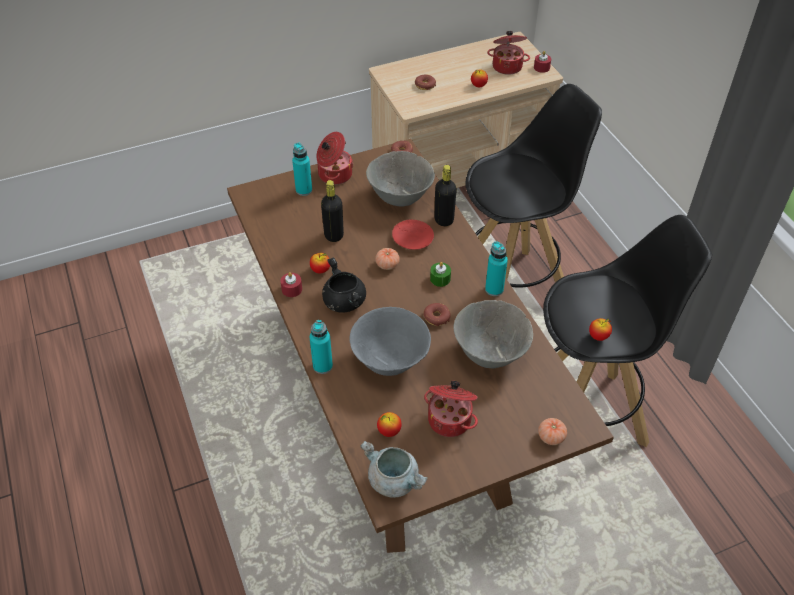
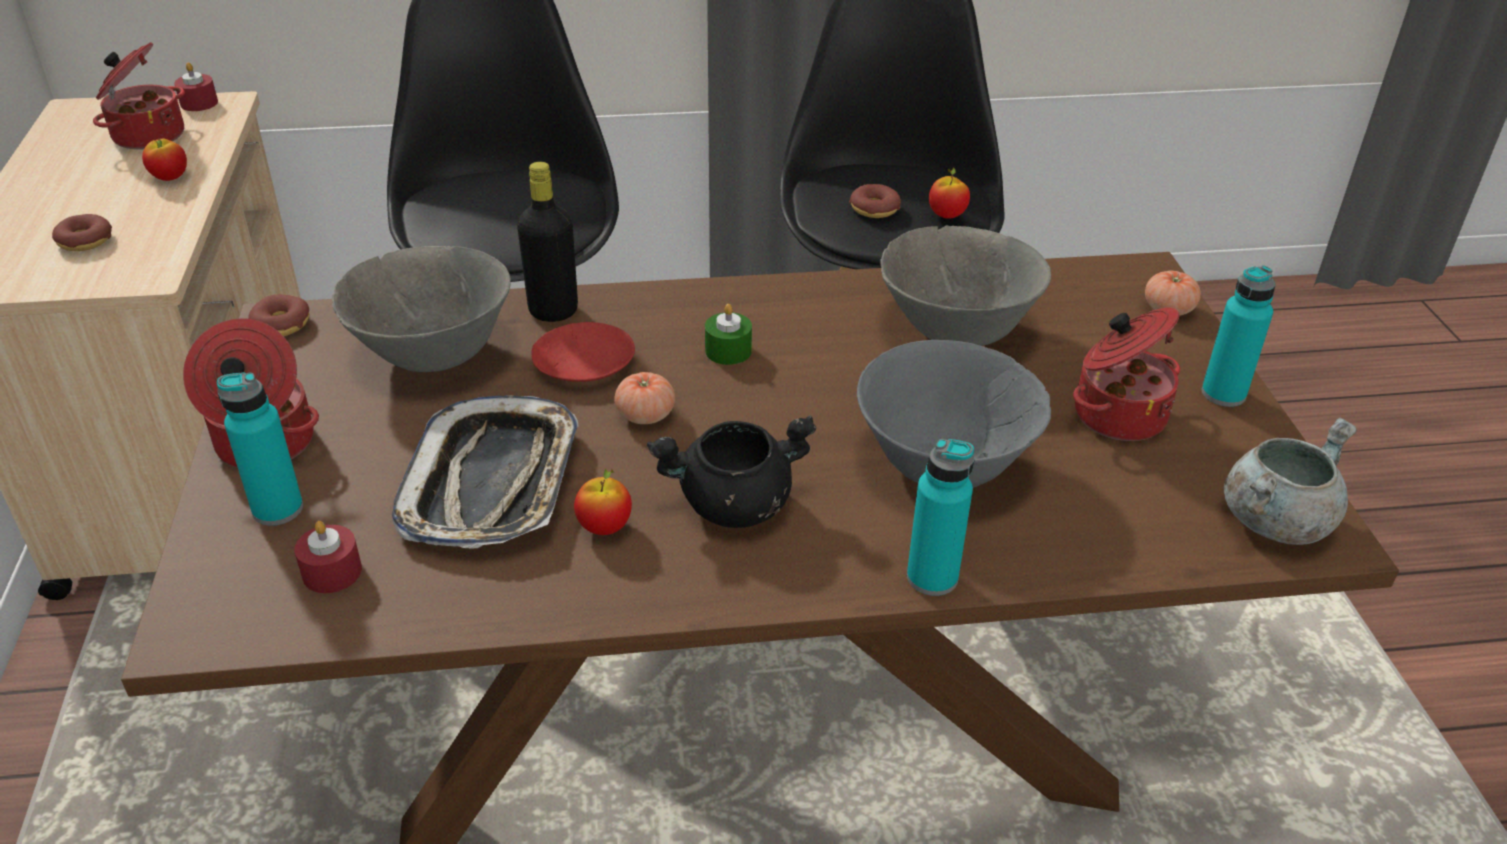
camera: 75 degrees left, 10 degrees down
red candle [280,272,302,297] -> red candle moved to [294,521,362,593]
black bottle [321,180,344,242] -> tray [392,395,579,549]
apple [377,412,402,437] -> none
donut [423,303,451,326] -> donut moved to [849,184,901,218]
turquoise bottle [485,241,508,296] -> turquoise bottle moved to [1202,265,1275,407]

